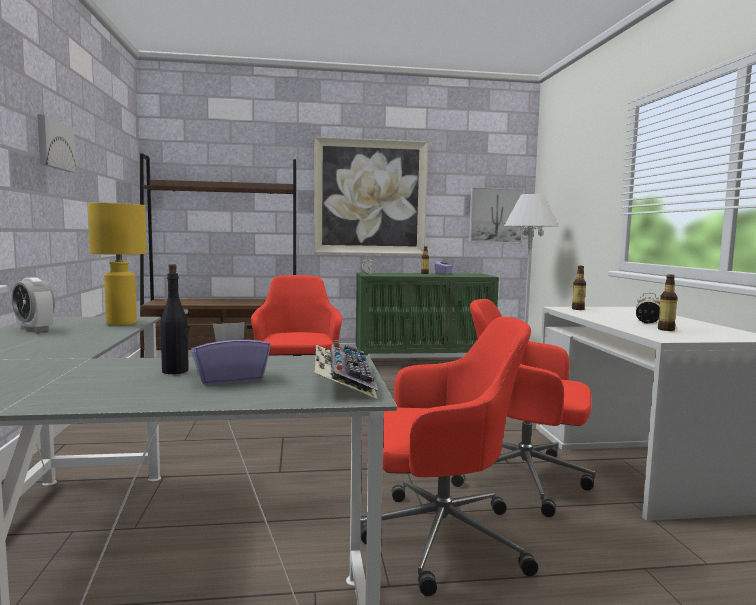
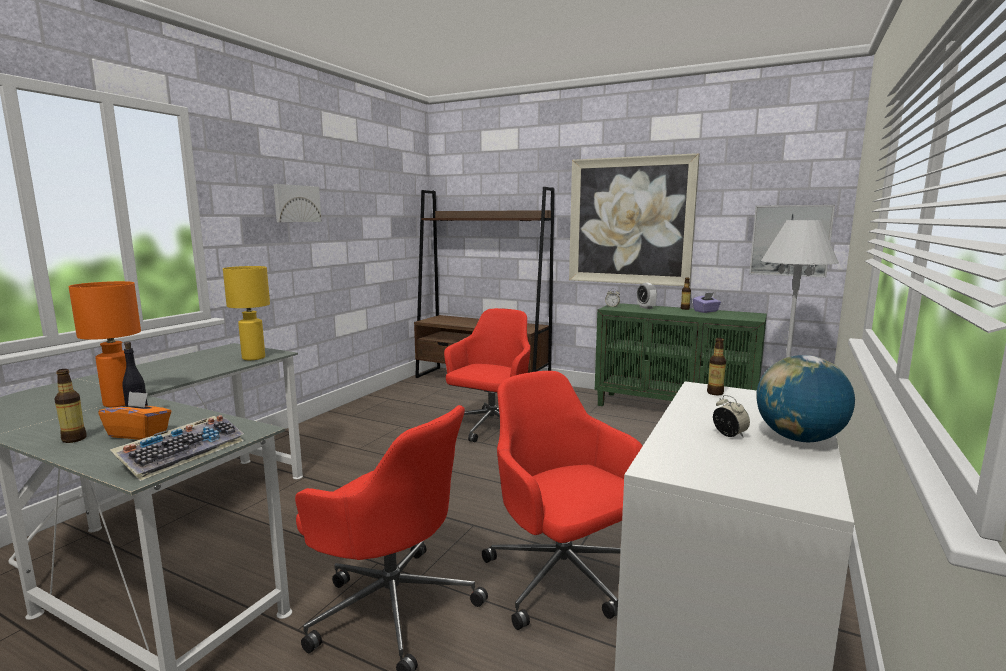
camera: 35 degrees right, 5 degrees up
alarm clock [12,278,55,332] -> alarm clock moved to [637,283,657,309]
purple tissue box [191,322,270,385] -> orange tissue box [98,391,172,440]
bottle [658,275,678,331] -> bottle moved to [54,369,87,443]
none -> orange table lamp [68,281,141,407]
none -> globe [756,355,855,442]

